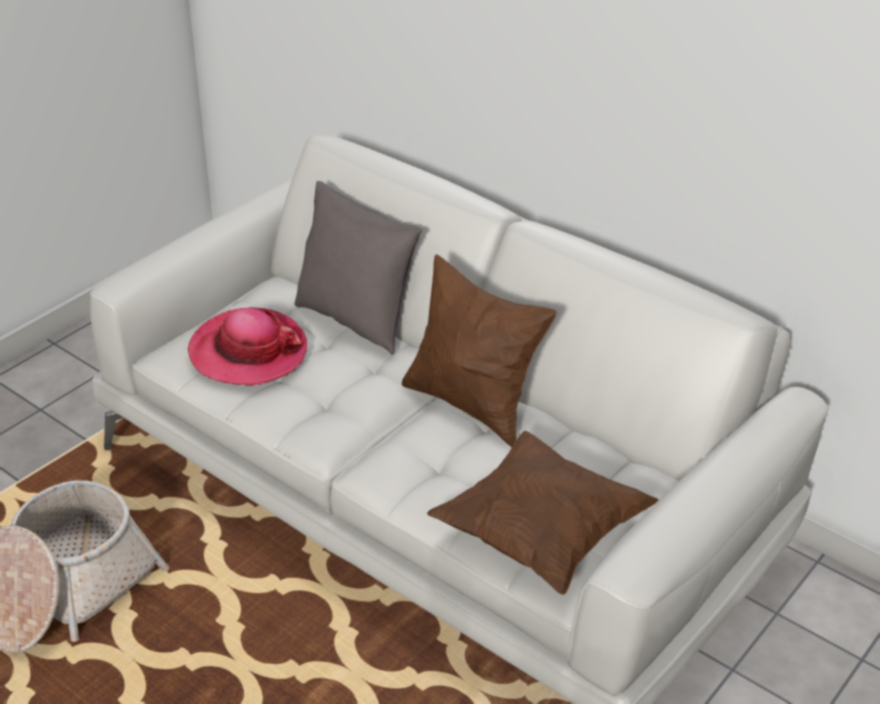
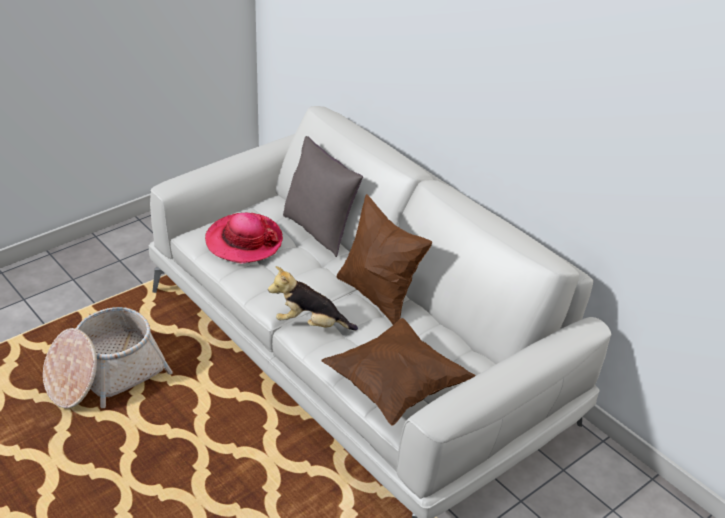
camera: 10 degrees right, 0 degrees up
none -> plush toy [268,266,358,330]

